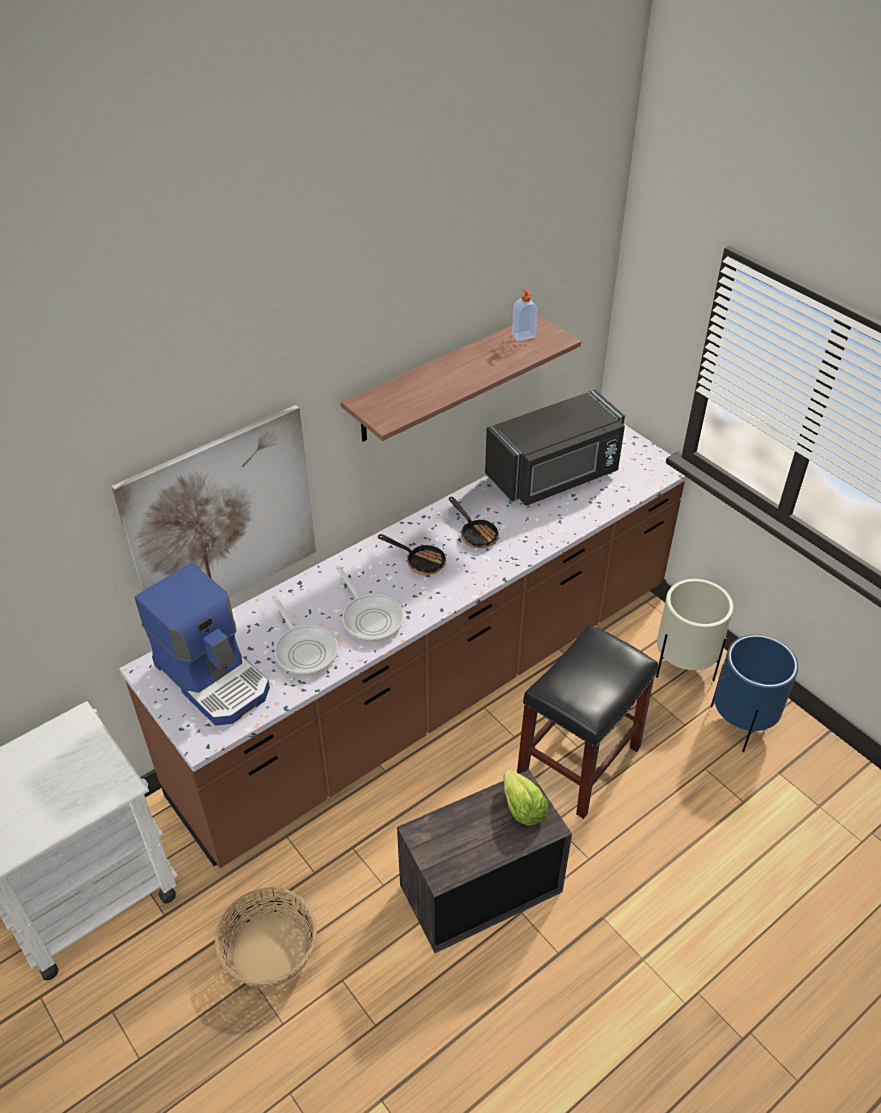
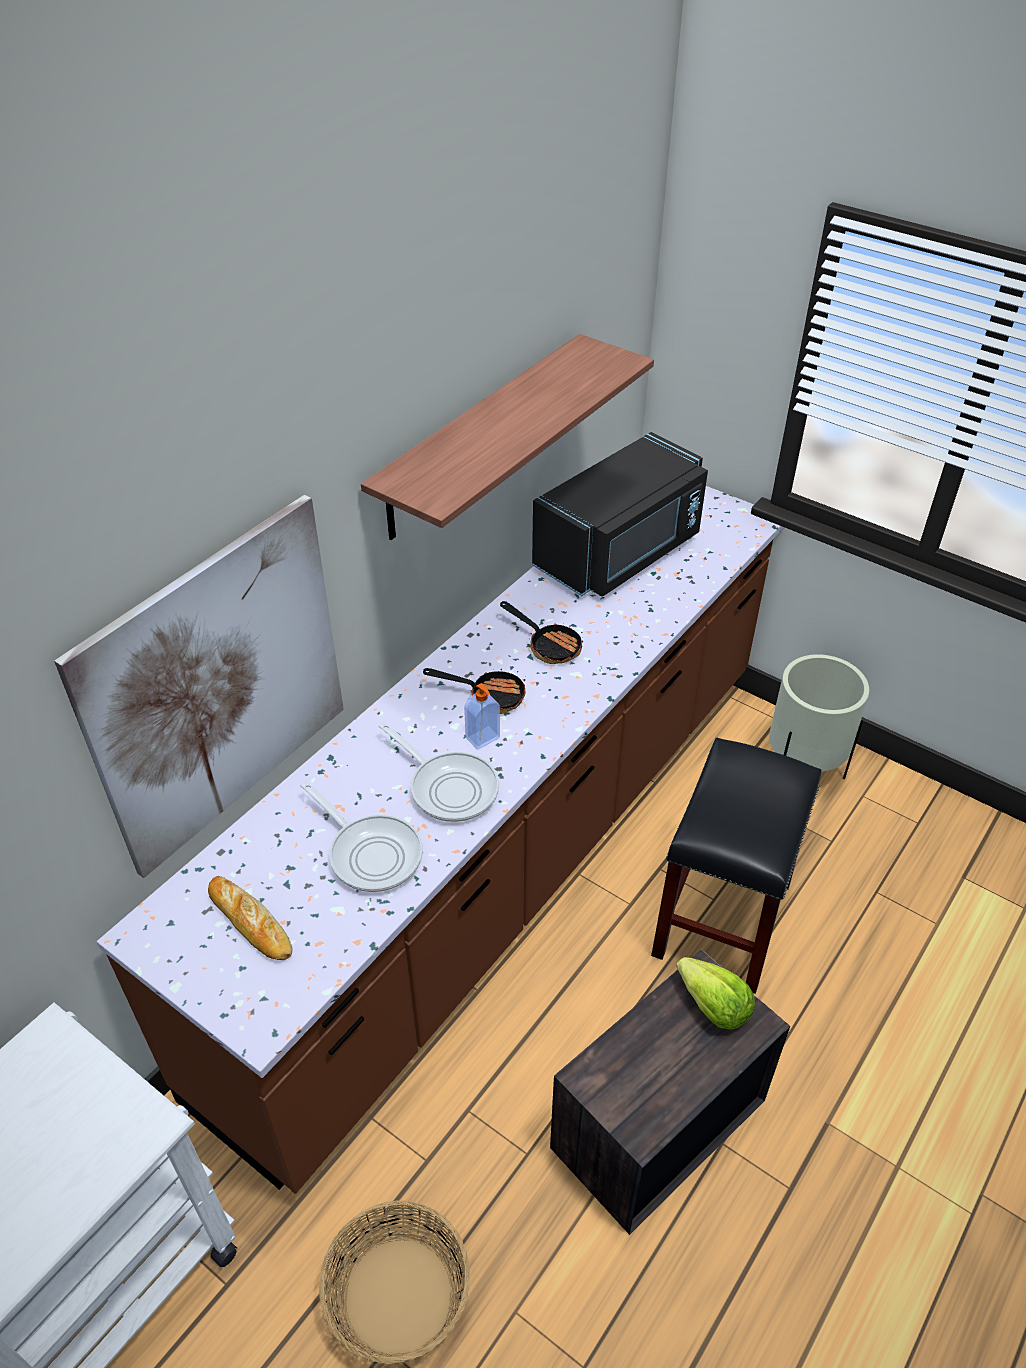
camera: 15 degrees left, 0 degrees up
coffee machine [135,563,270,725] -> bread [208,876,292,960]
soap dispenser [512,289,538,341] -> soap dispenser moved to [464,683,500,750]
blue planter [711,634,798,752] -> none

